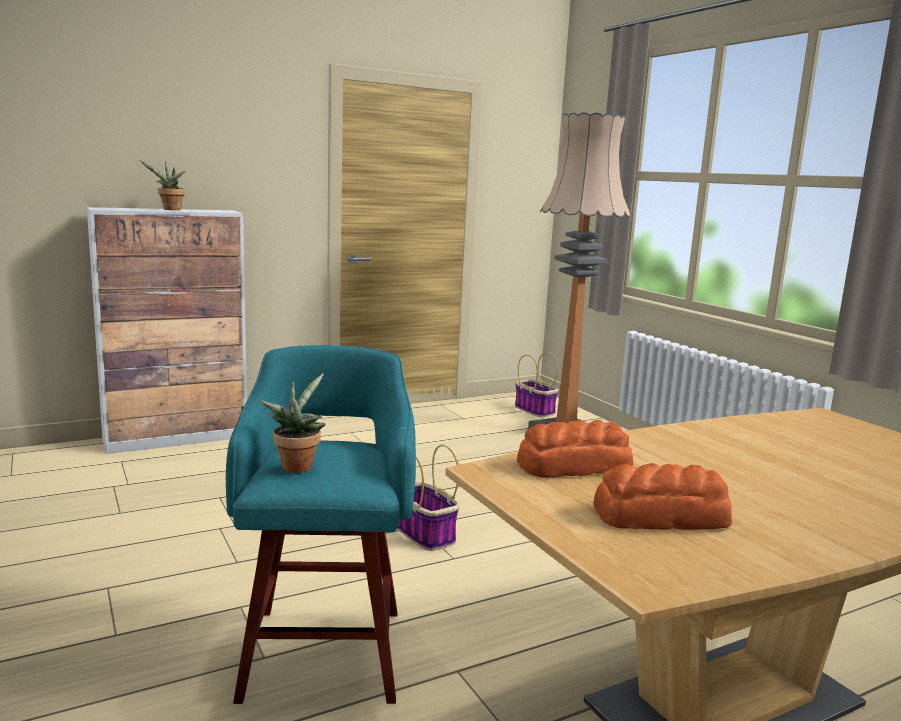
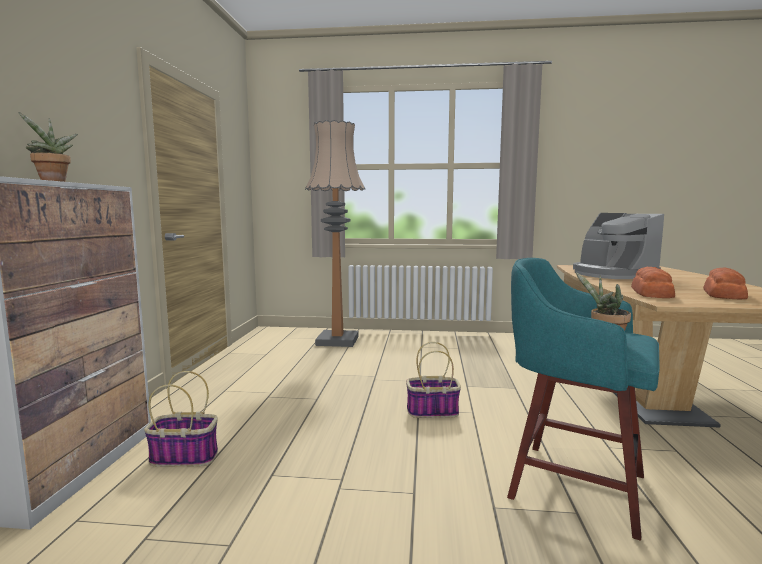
camera: 55 degrees left, 5 degrees down
basket [515,352,559,418] -> basket moved to [144,371,218,467]
none -> coffee machine [573,213,664,279]

